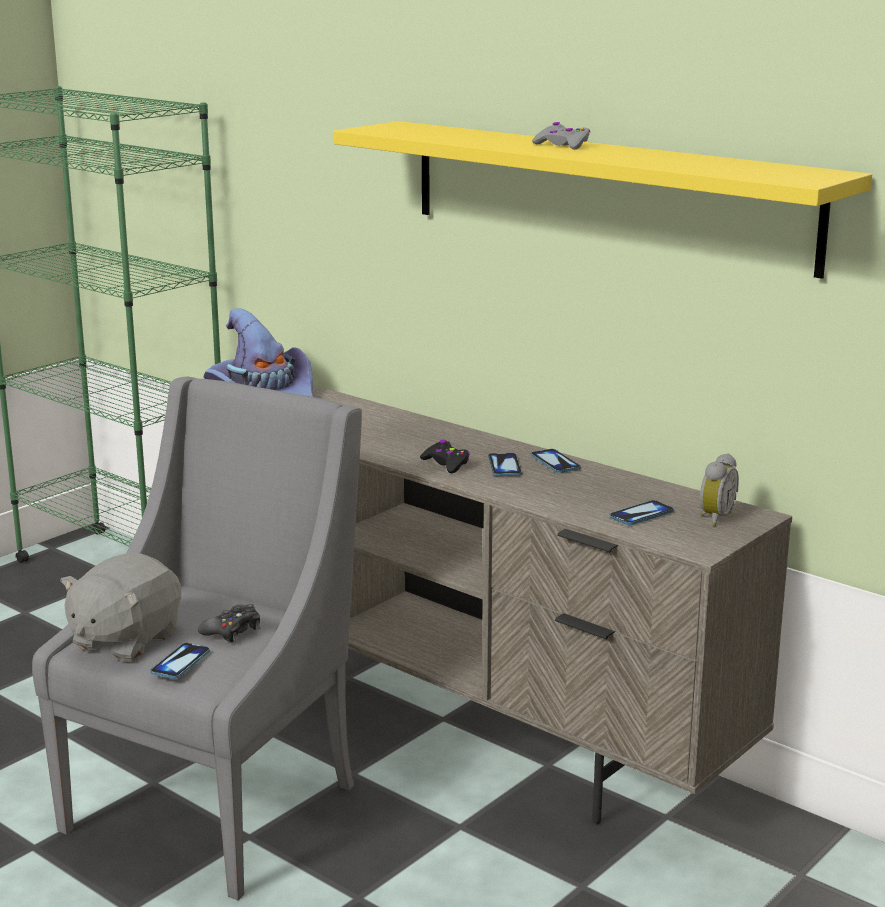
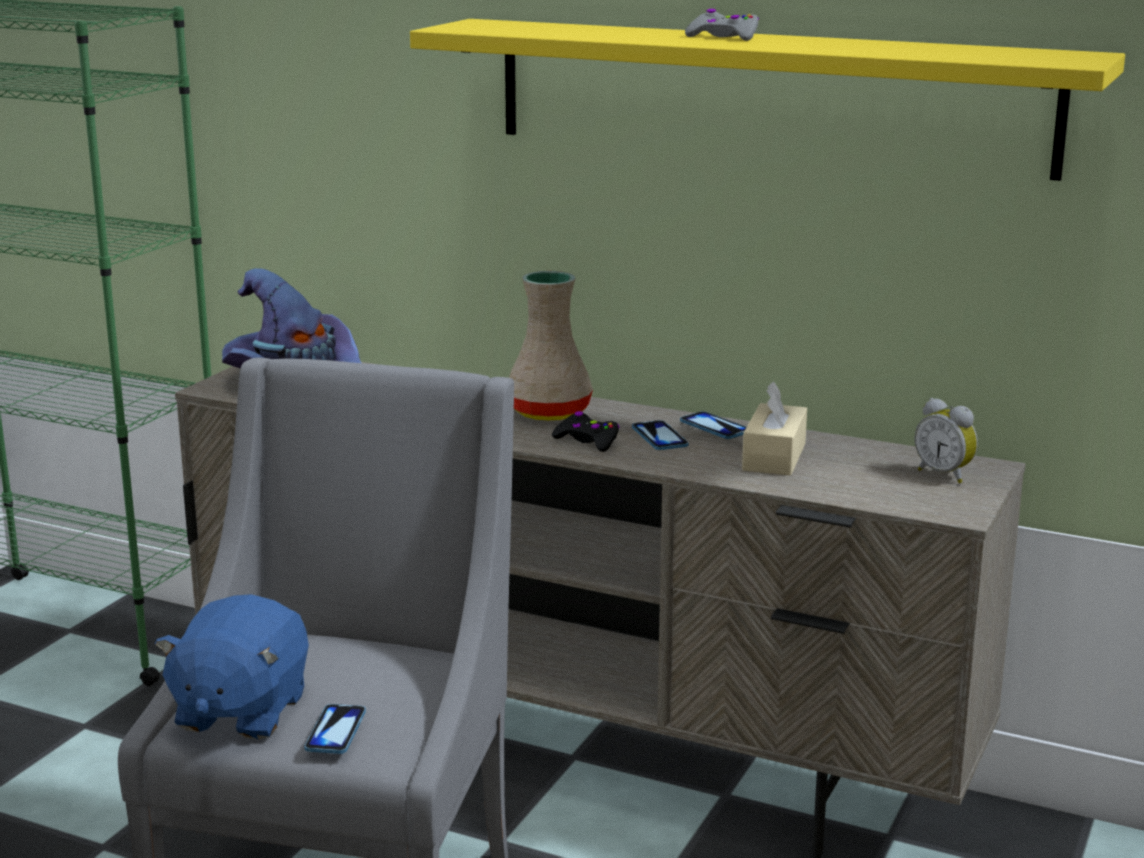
camera: 15 degrees left, 0 degrees up
grey plush toy [60,553,181,662] -> blue plush toy [155,594,309,740]
black game controller [198,604,260,642] -> none
phone [609,500,674,525] -> none
alarm clock [700,453,739,526] -> alarm clock turned 120 degrees clockwise [914,398,978,483]
none -> beige vase [509,271,593,421]
none -> beige tissue box [742,382,807,475]

